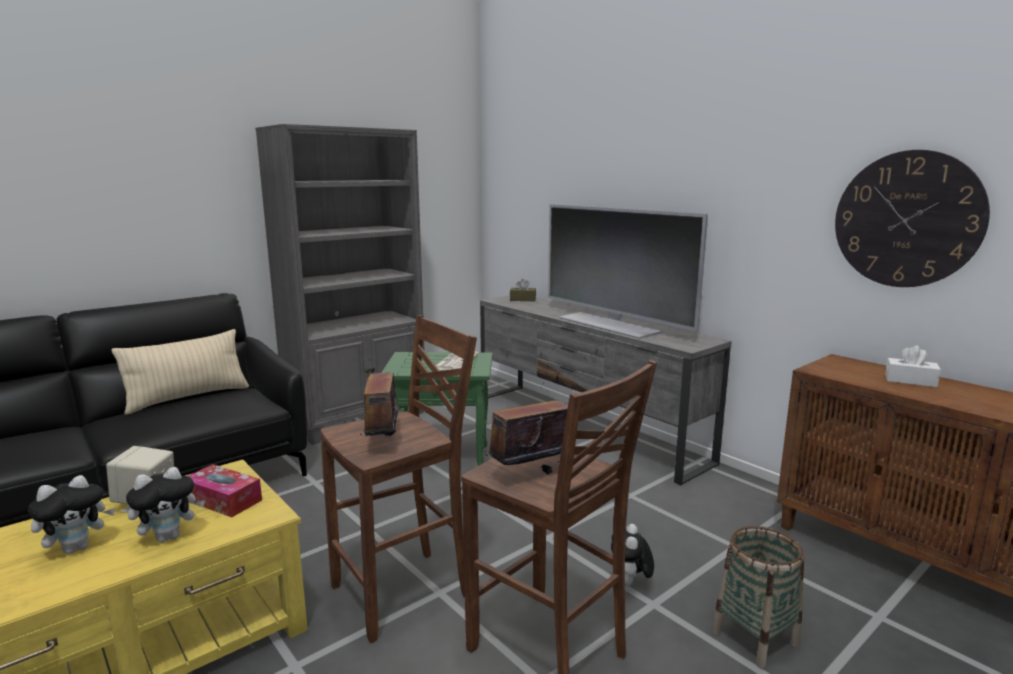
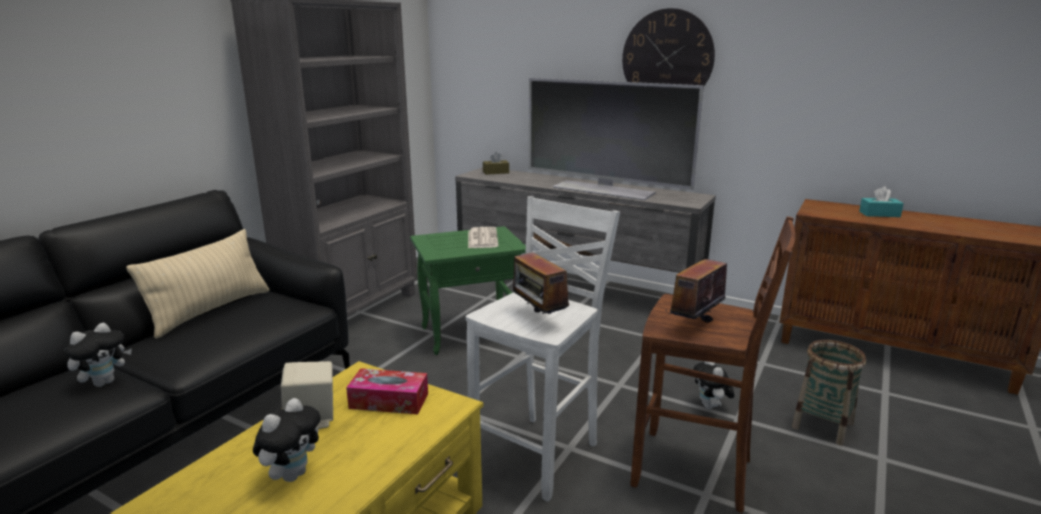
camera: 20 degrees left, 5 degrees up
plush toy [126,467,205,542] -> plush toy moved to [64,323,132,387]
brown stool [320,315,477,643] -> white stool [466,196,620,502]
wall clock [835,150,990,287] -> wall clock moved to [622,8,715,86]
white tissue box [885,345,941,387] -> turquoise tissue box [859,186,904,217]

